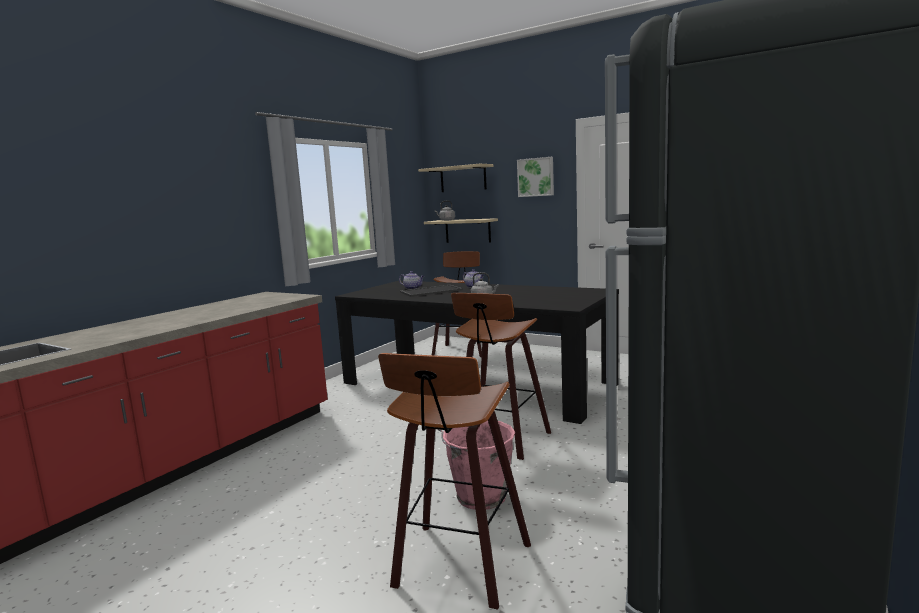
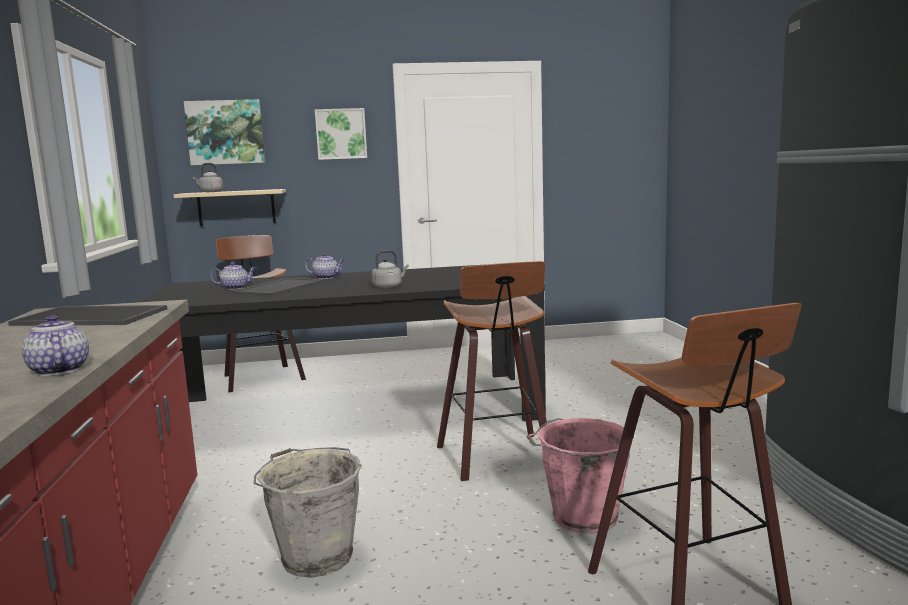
camera: 40 degrees left, 0 degrees up
beige shelf [418,164,494,192] -> picture [184,99,265,165]
none -> tray [8,305,167,326]
none -> teapot [22,315,89,376]
none -> grey bucket [254,447,362,578]

